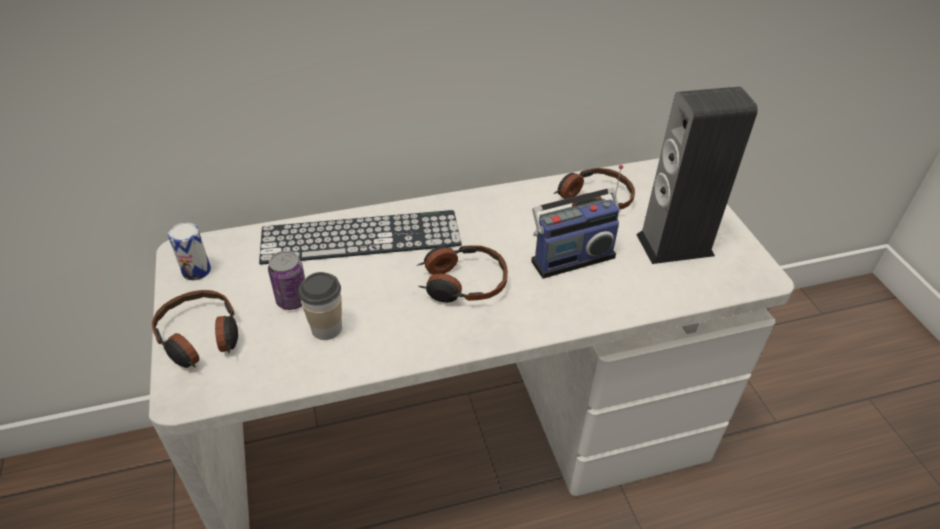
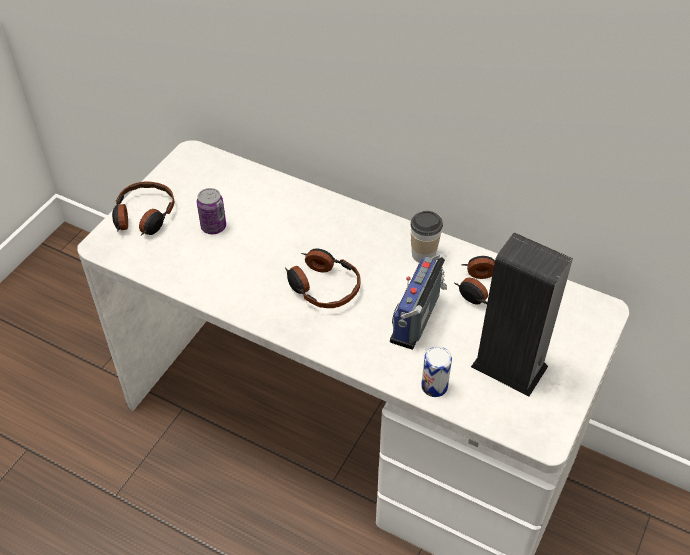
camera: 45 degrees right, 5 degrees up
can [168,223,211,280] -> can moved to [421,346,452,397]
keyboard [259,210,462,265] -> none
cup [298,272,342,340] -> cup moved to [410,211,443,263]
radio [531,165,623,278] -> radio turned 90 degrees clockwise [390,253,447,350]

